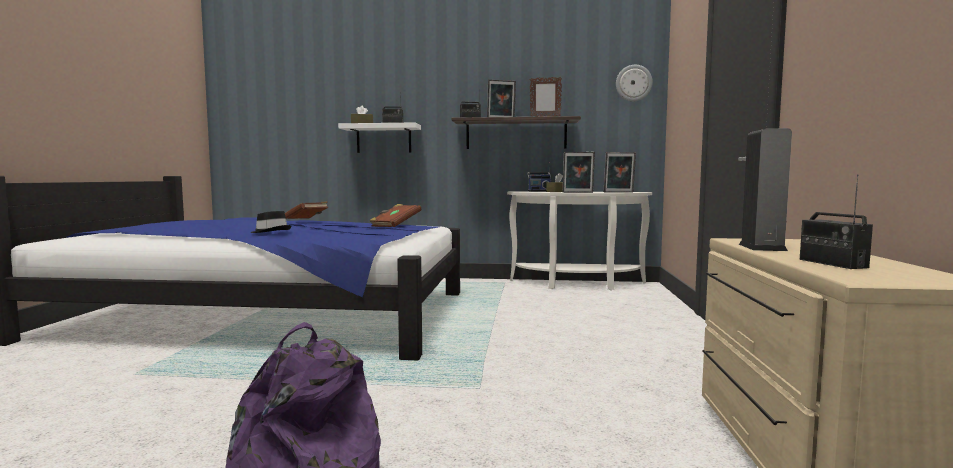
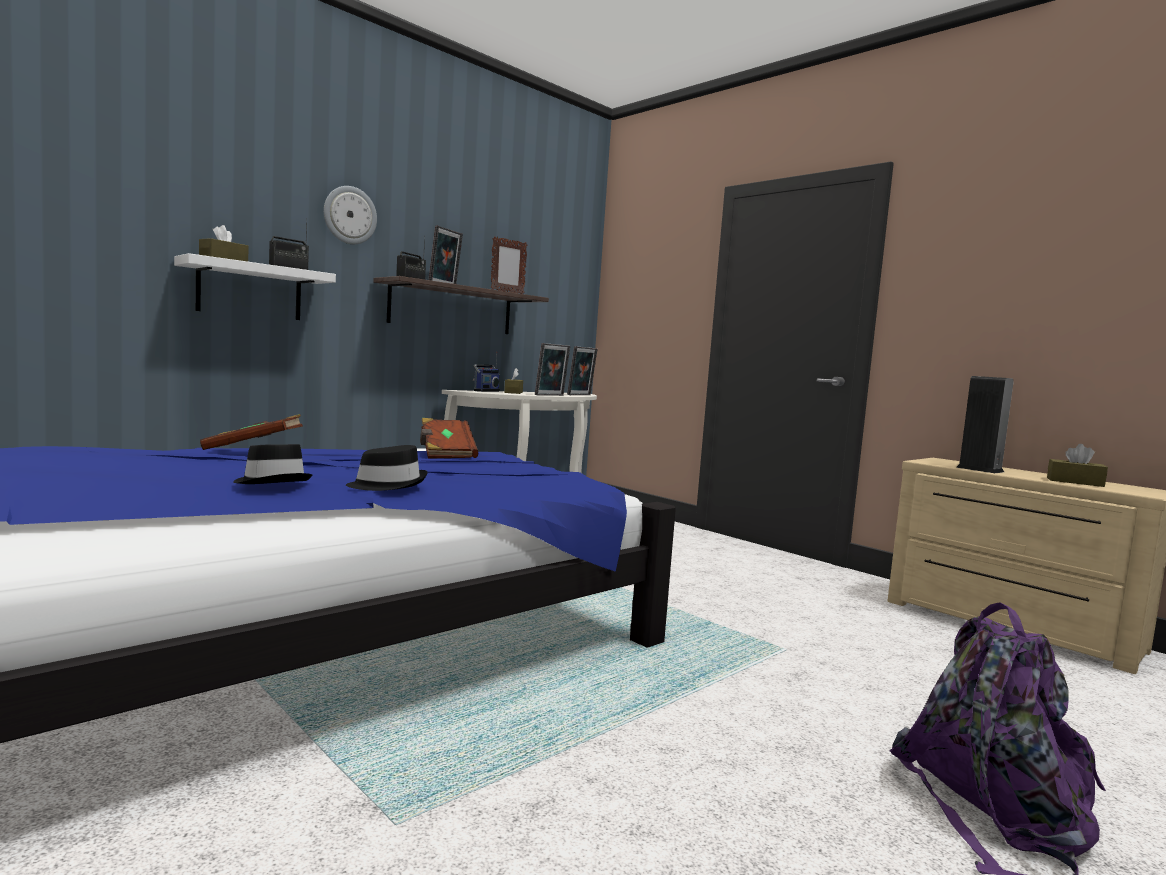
camera: 50 degrees left, 0 degrees up
wall clock [616,65,653,102] -> wall clock moved to [324,186,377,244]
radio [800,174,873,269] -> brown tissue box [1047,444,1108,487]
none -> black hat [233,444,312,484]

